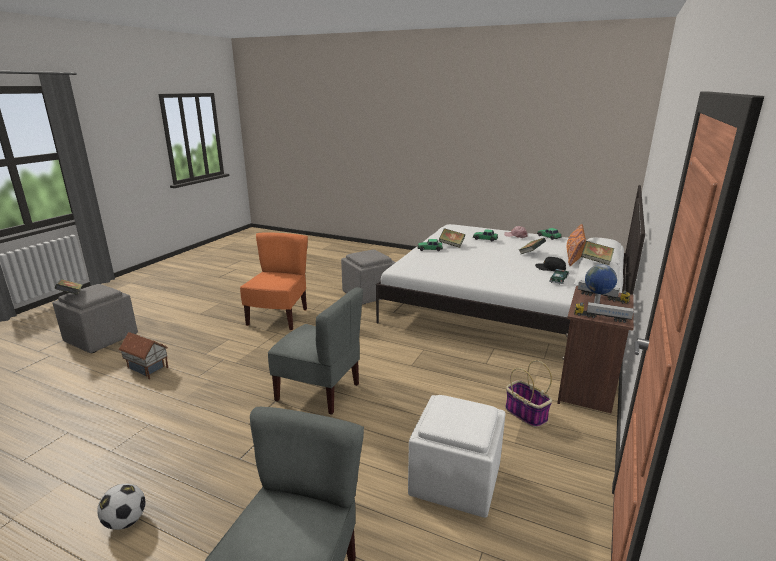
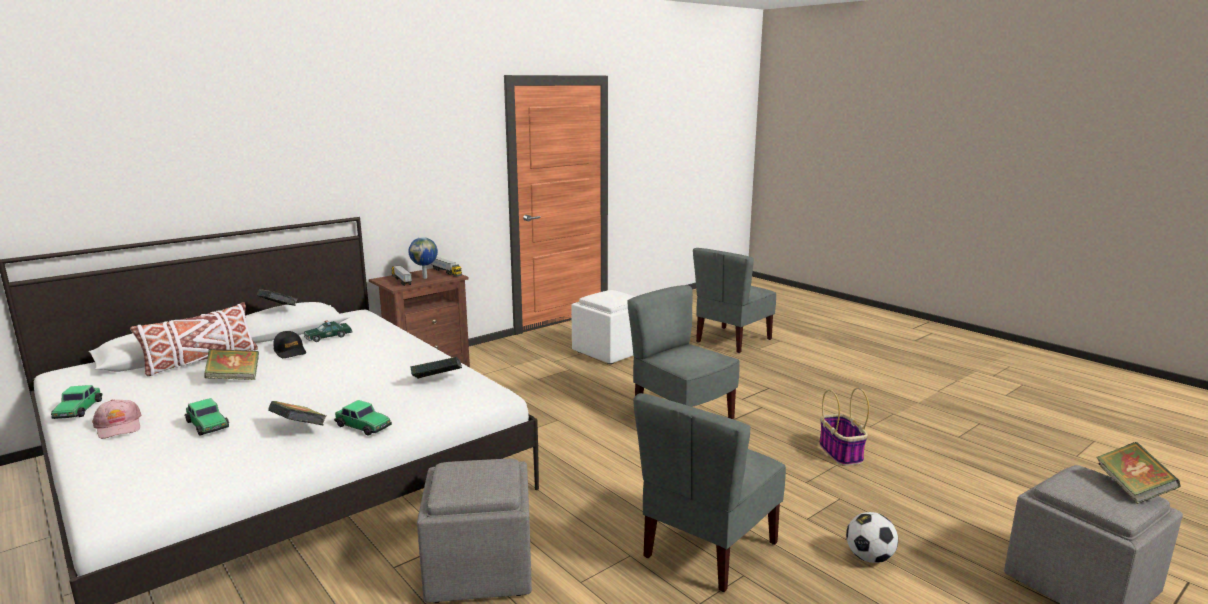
camera: 155 degrees left, 5 degrees down
football [97,484,145,530] -> football moved to [846,512,898,563]
toy house [119,332,168,379] -> none
orange chair [240,232,308,330] -> grey chair [633,393,786,592]
basket [505,360,552,428] -> basket moved to [819,388,869,466]
orange pillow [566,224,586,266] -> white pillow [130,302,258,376]
none -> book [410,357,462,379]

